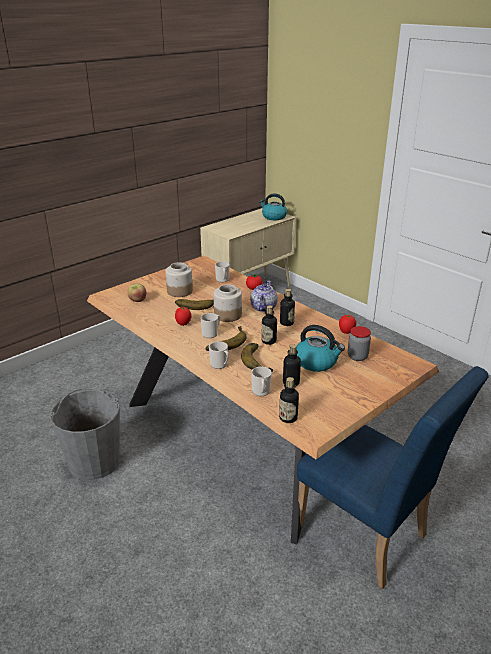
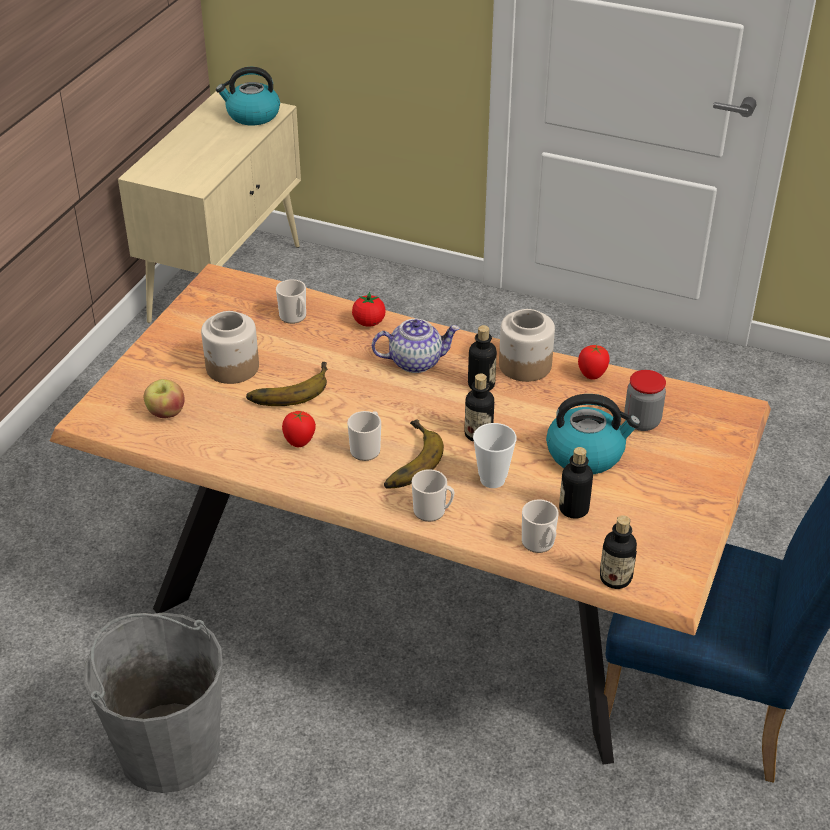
camera: 25 degrees left, 10 degrees up
jar [214,284,242,322] -> jar moved to [499,309,555,382]
banana [241,343,273,372] -> cup [473,423,517,488]
teapot [250,281,278,312] -> teapot turned 90 degrees clockwise [372,318,460,373]

